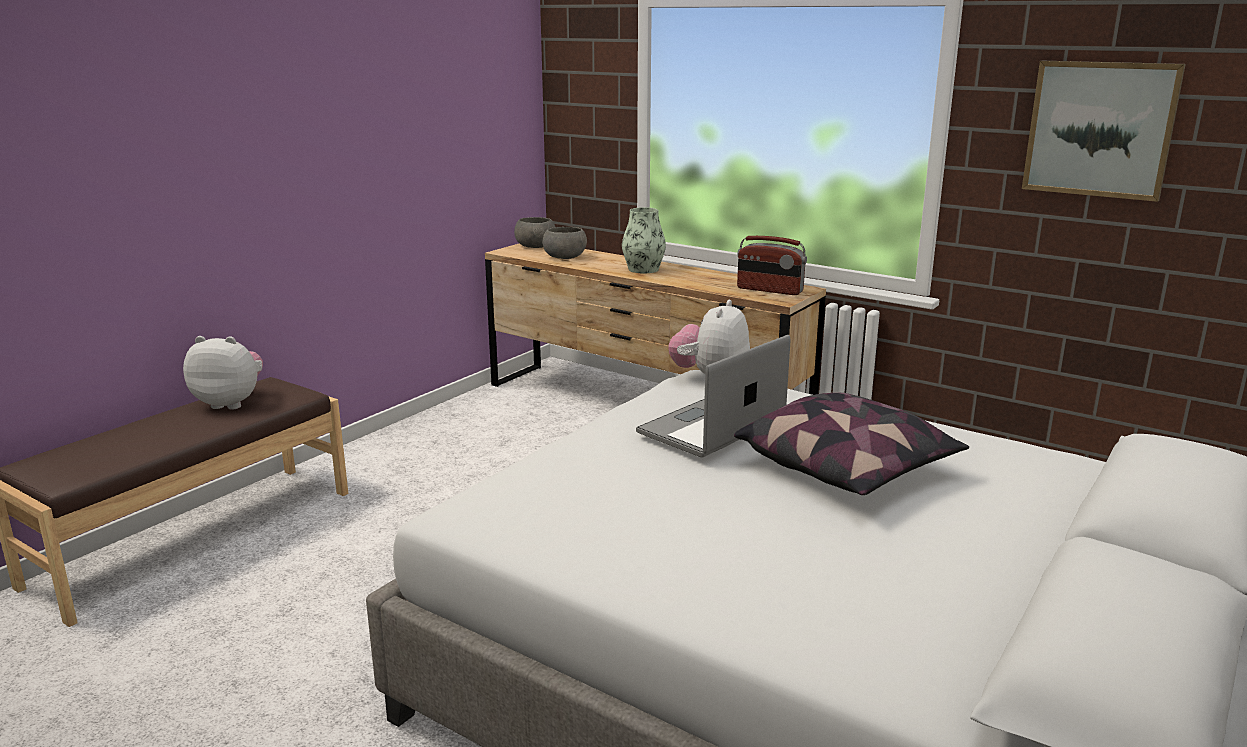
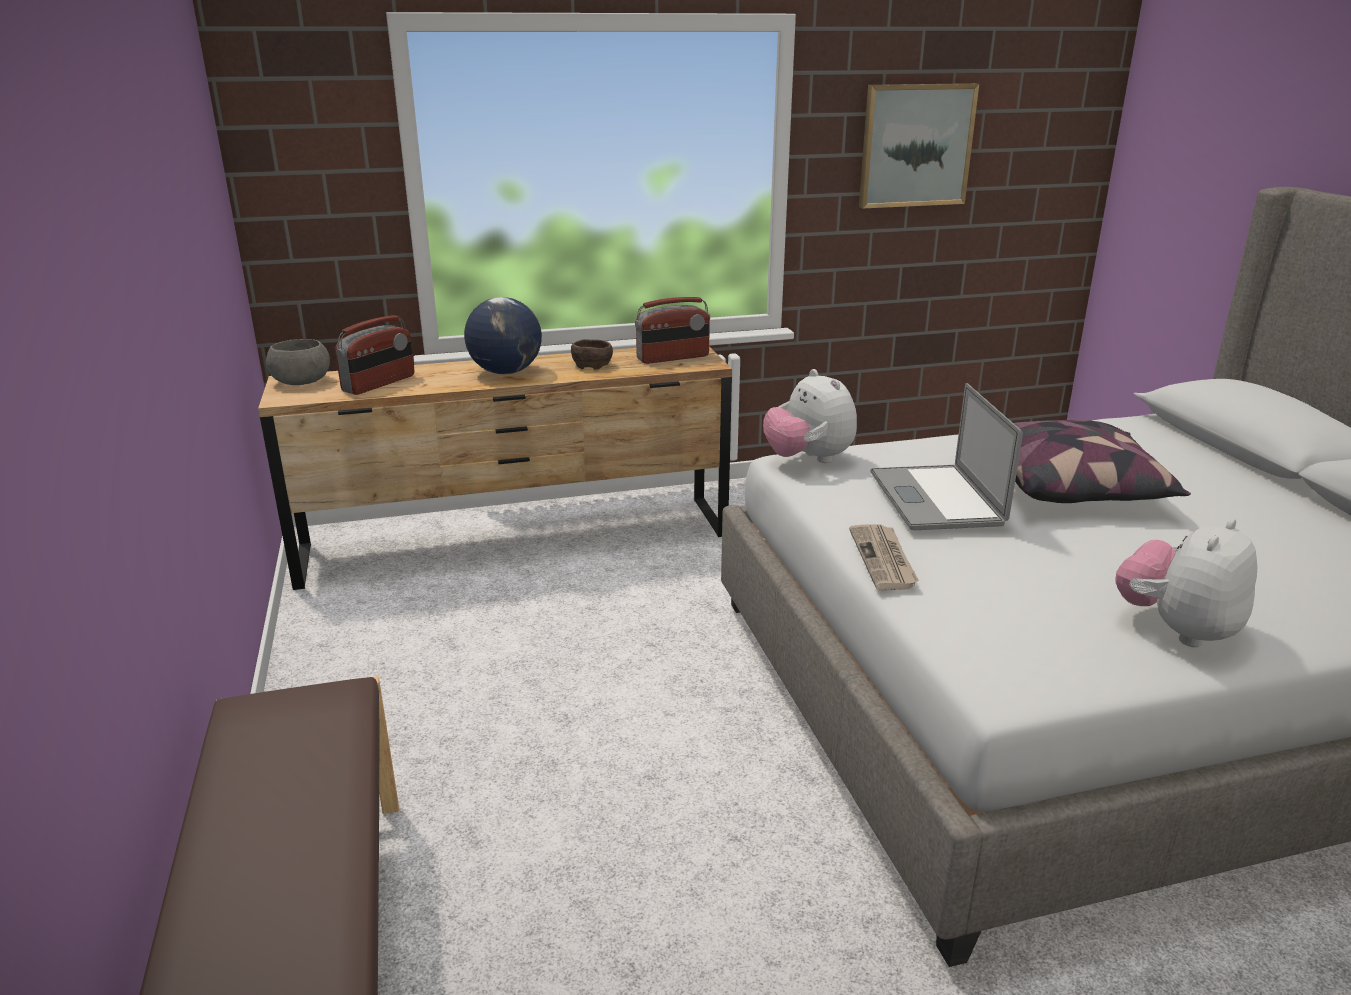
camera: 50 degrees left, 5 degrees up
plush toy [183,336,263,410] -> plush toy moved to [1115,518,1257,647]
grey bowl [543,227,587,259] -> radio [335,315,414,395]
vase [622,207,666,273] -> globe [464,297,542,374]
none -> brown bowl [571,339,613,369]
none -> newspaper [849,524,919,590]

